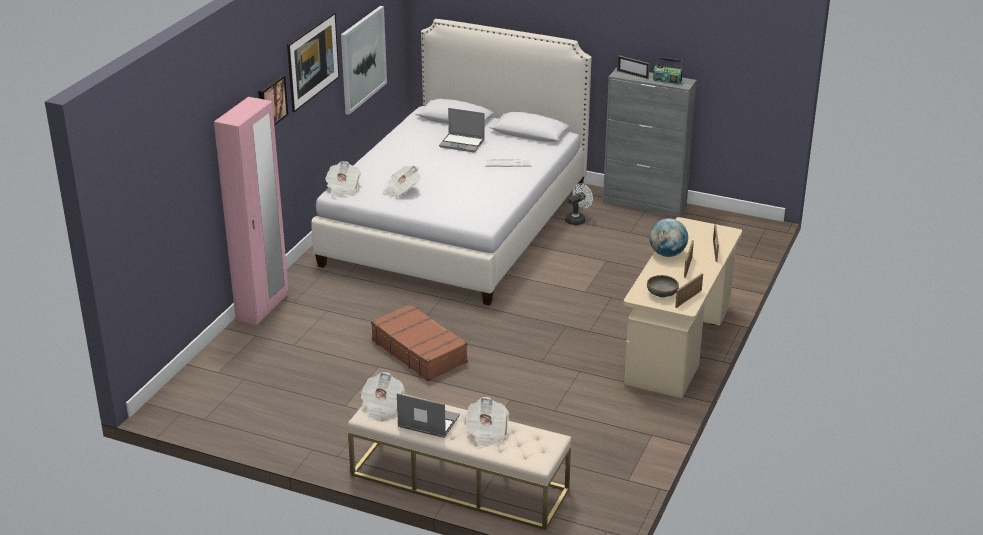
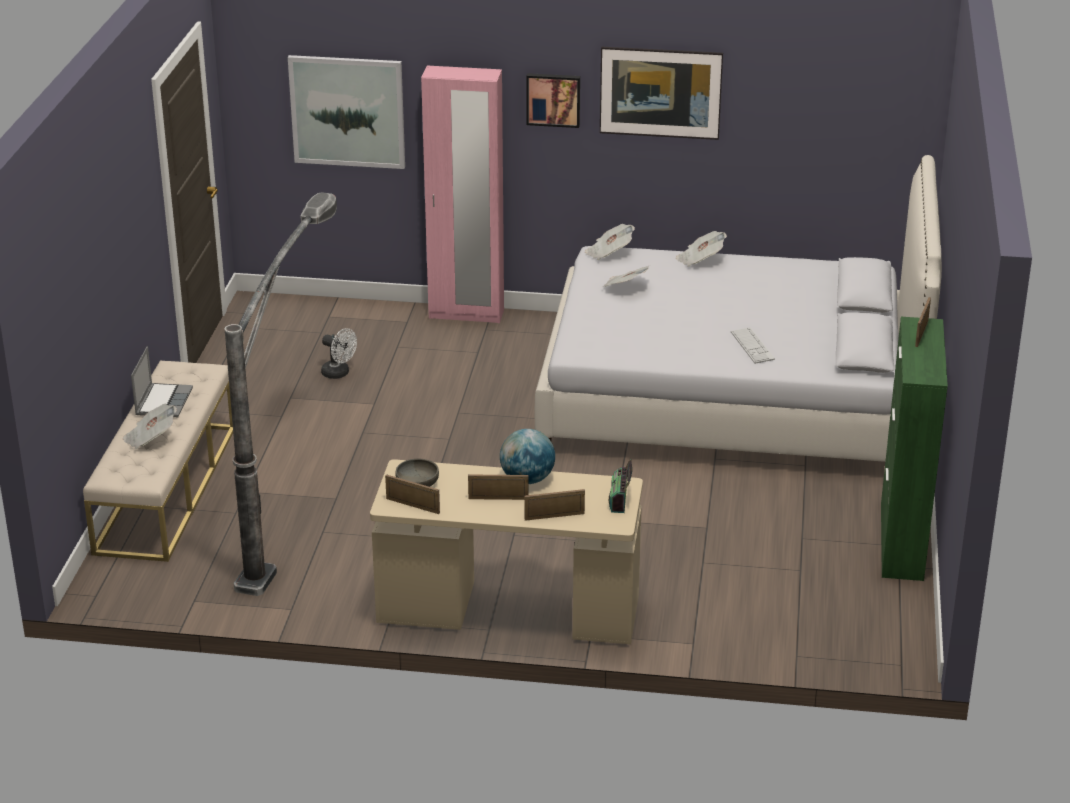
camera: 75 degrees right, 0 degrees up
picture [341,6,387,115] -> picture moved to [288,55,405,169]
newspaper [360,372,405,420] -> newspaper moved to [676,231,727,267]
brown suitcase [371,304,468,381] -> none
laptop [439,108,485,152] -> none
white fan [565,183,593,225] -> white fan moved to [321,328,357,379]
grey cabinet [603,68,697,217] -> green cabinet [881,317,948,581]
radio [653,57,683,84] -> radio moved to [609,459,632,513]
none -> floor lamp [225,192,337,596]

